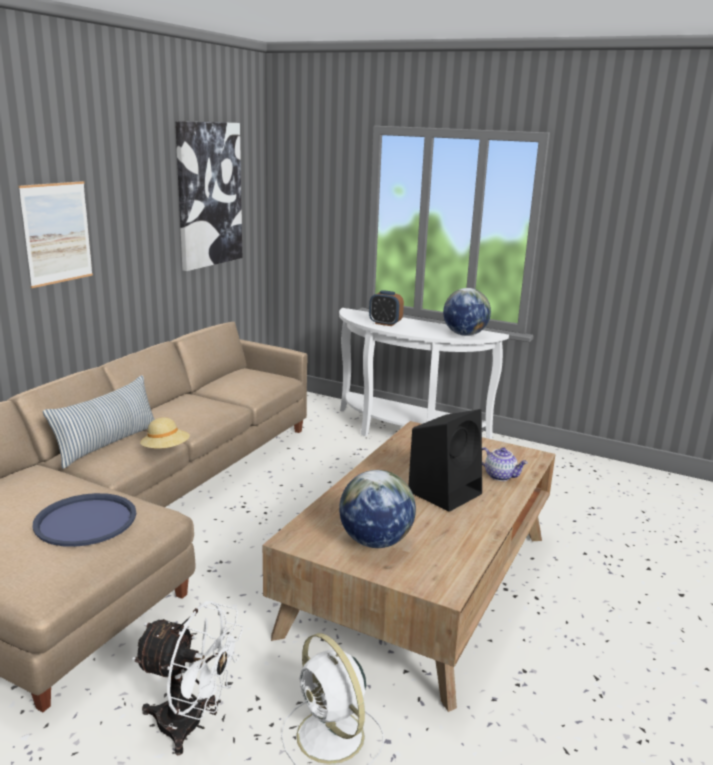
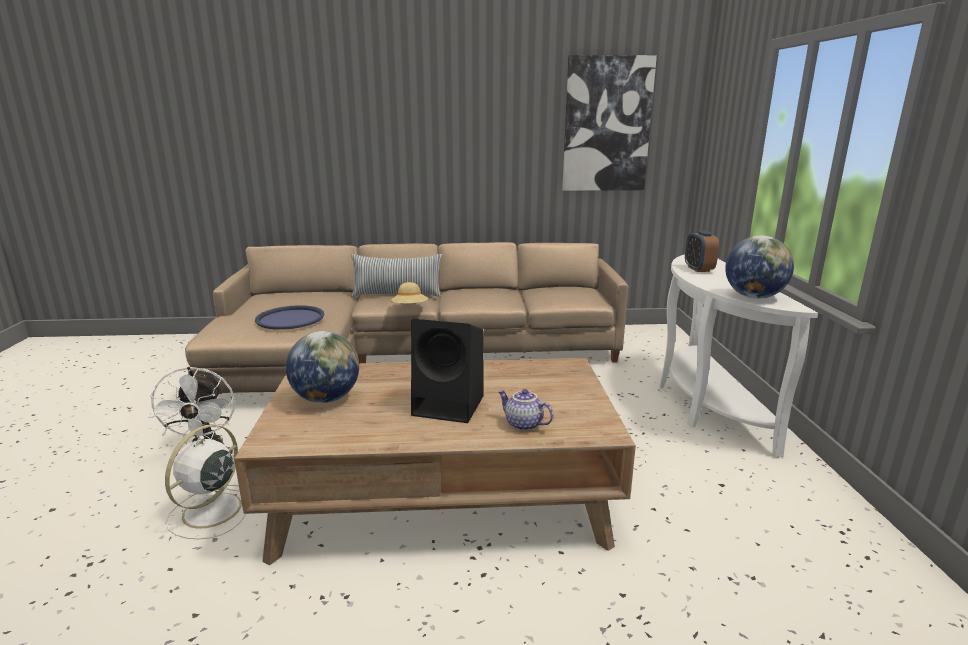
camera: 60 degrees right, 0 degrees up
picture [19,181,93,288] -> none
teapot [482,447,528,481] -> teapot turned 120 degrees clockwise [498,389,554,431]

